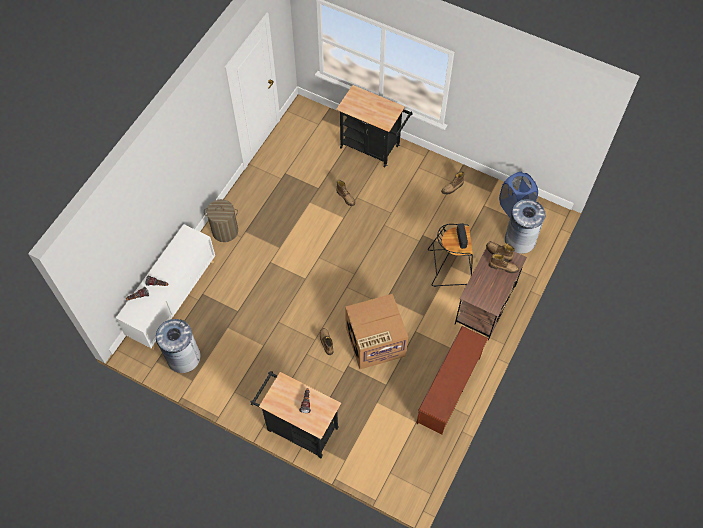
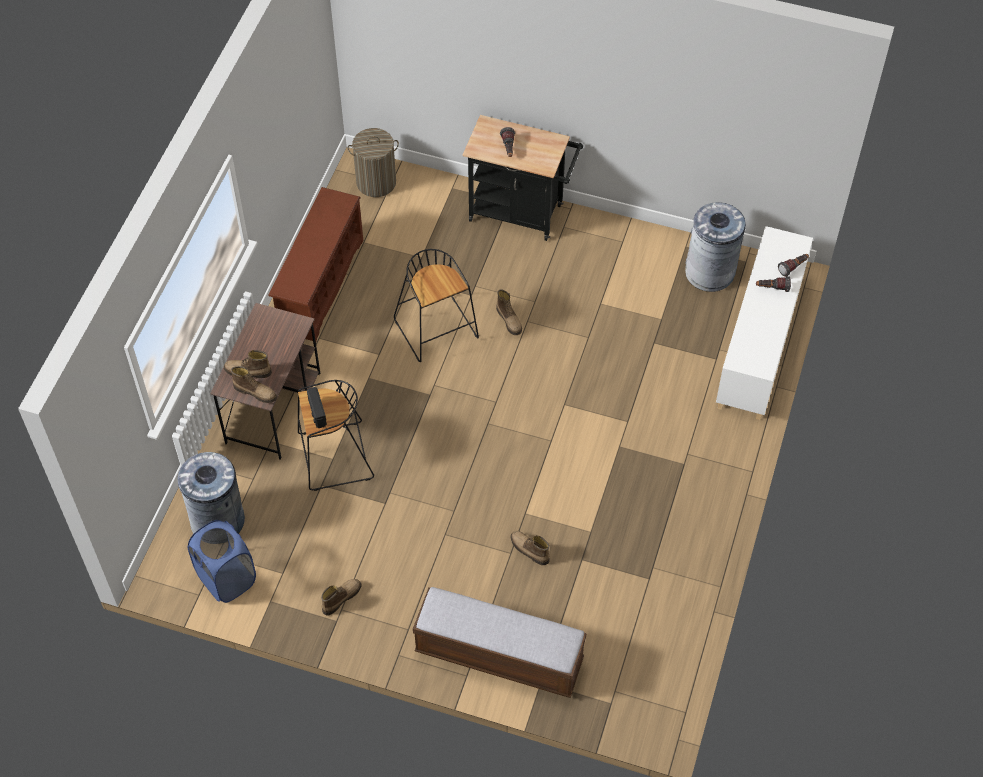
camera: 170 degrees right, 5 degrees down
laundry basket [204,199,238,242] -> laundry basket moved to [348,128,399,197]
black cart [336,85,413,168] -> bench [413,587,586,698]
cardboard box [345,294,408,369] -> black stool [394,249,479,362]

